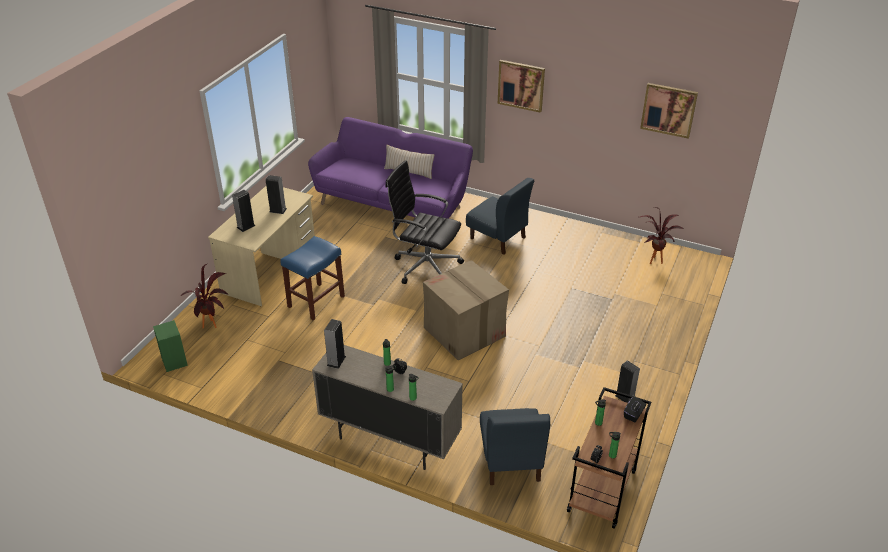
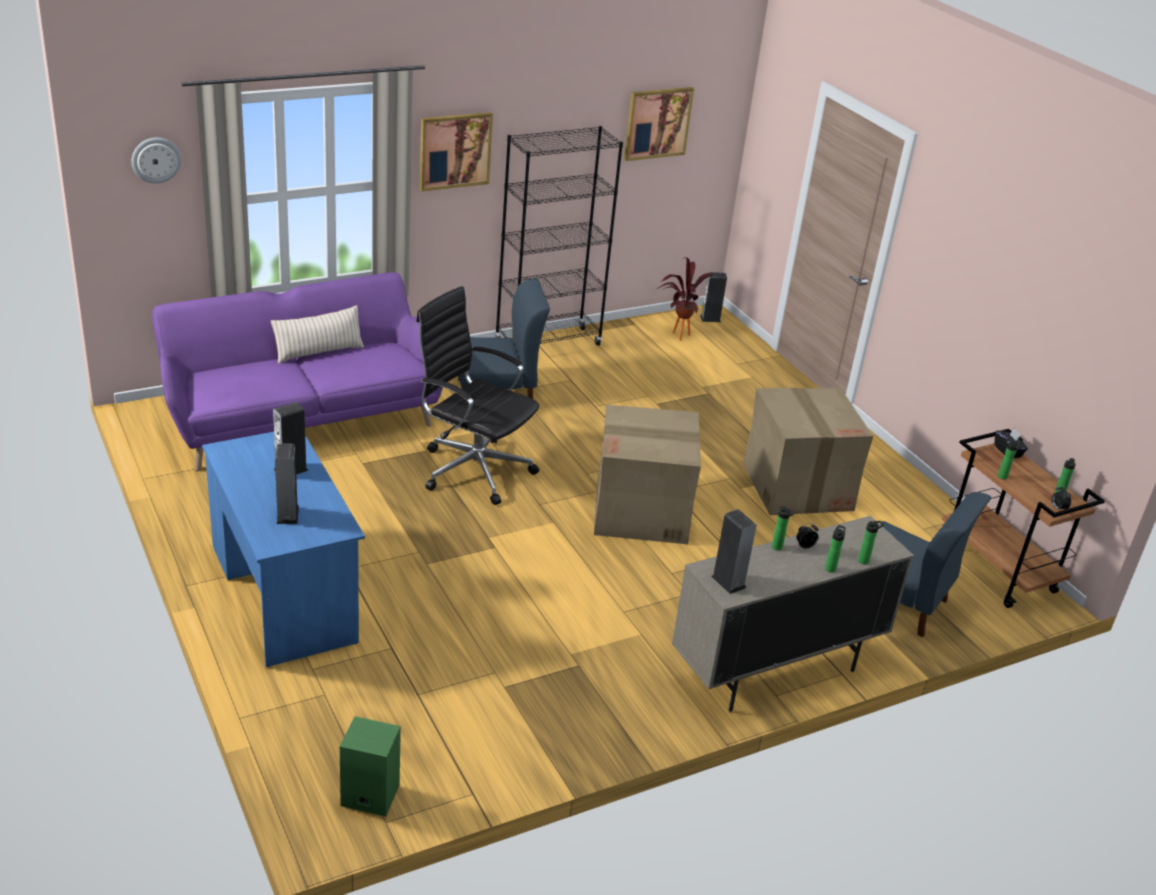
camera: 55 degrees left, 5 degrees down
potted plant [180,264,229,328] -> none
beige desk [208,186,315,306] -> blue desk [202,432,365,667]
blue stool [280,236,345,321] -> none
black office chair [385,160,464,284] -> black office chair turned 60 degrees clockwise [416,286,539,505]
speaker [615,360,640,403] -> speaker moved to [700,272,727,323]
none -> wall clock [132,138,181,184]
none -> black bookcase [495,126,623,346]
none -> cardboard box [743,388,873,515]

